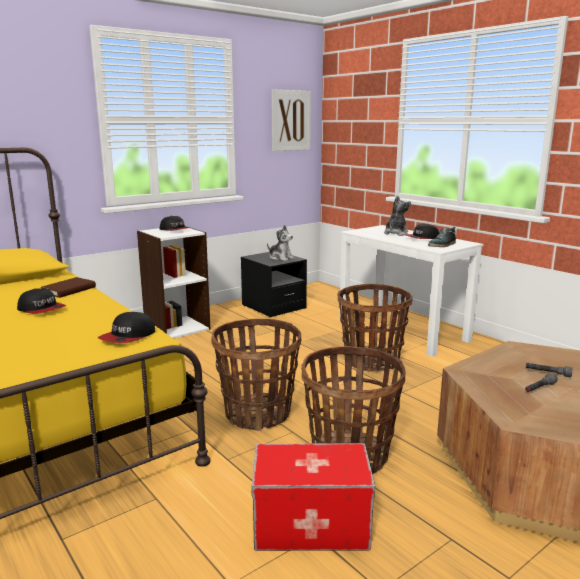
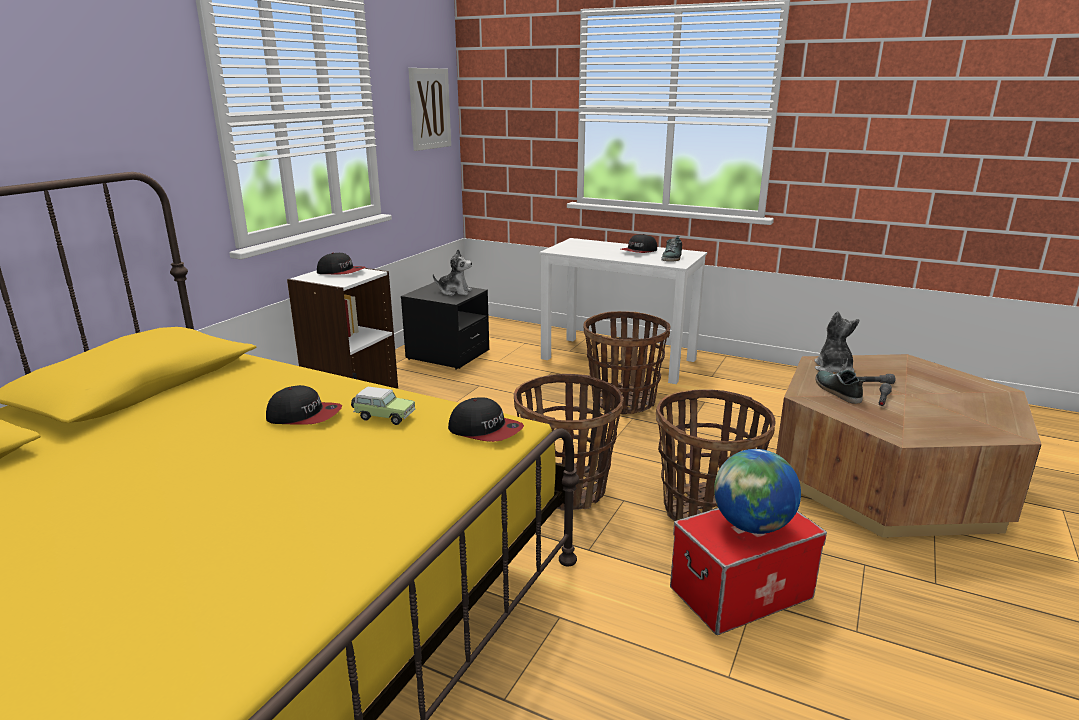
camera: 25 degrees left, 5 degrees up
brown book [41,277,96,298] -> none
cap [98,312,155,343] -> cap turned 60 degrees counterclockwise [448,398,524,442]
plush toy [384,195,411,236] -> plush toy moved to [814,311,860,373]
none -> toy car [351,387,415,425]
none -> globe [714,449,801,534]
none -> shoe [816,370,864,404]

